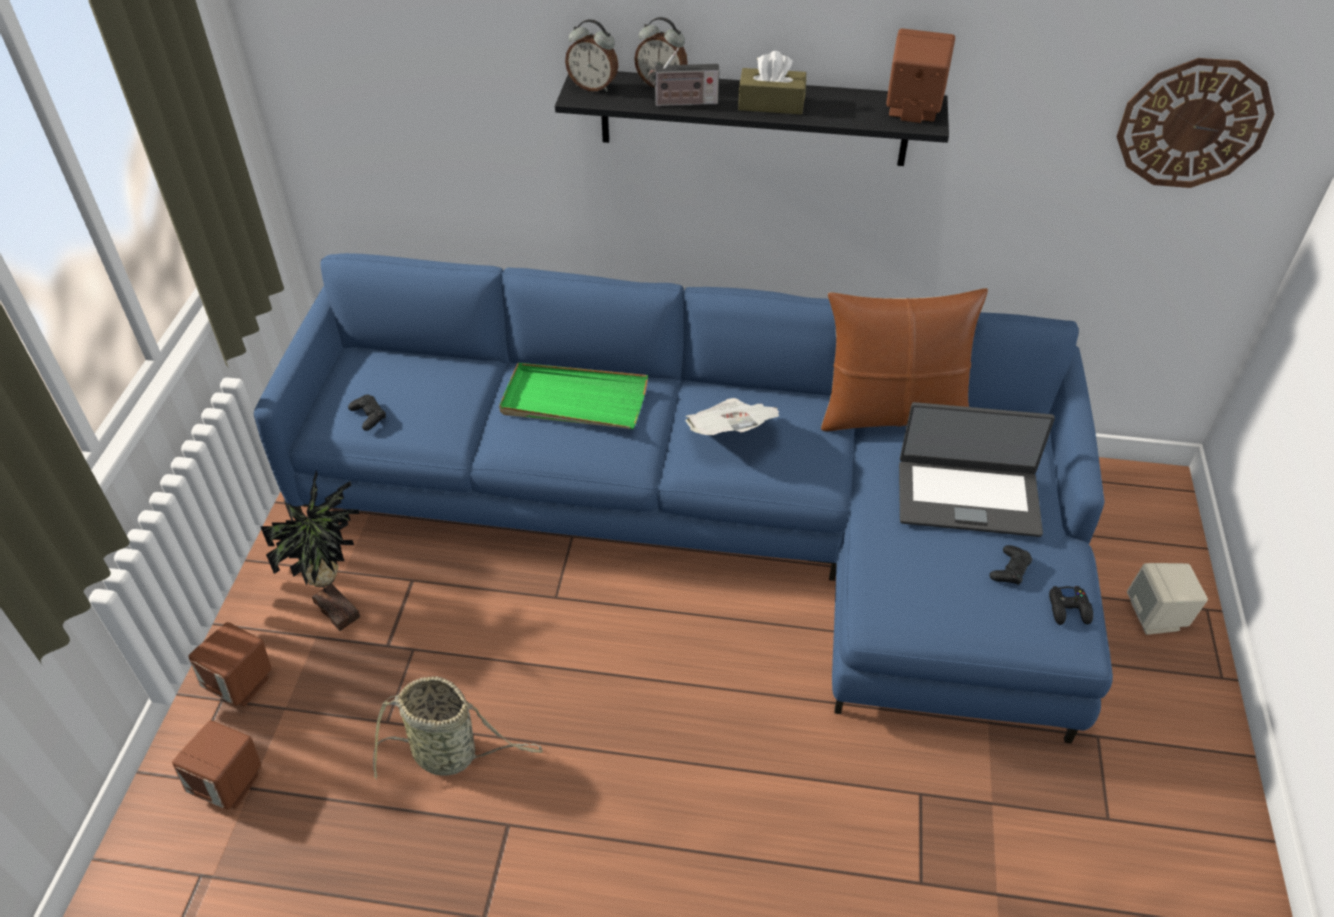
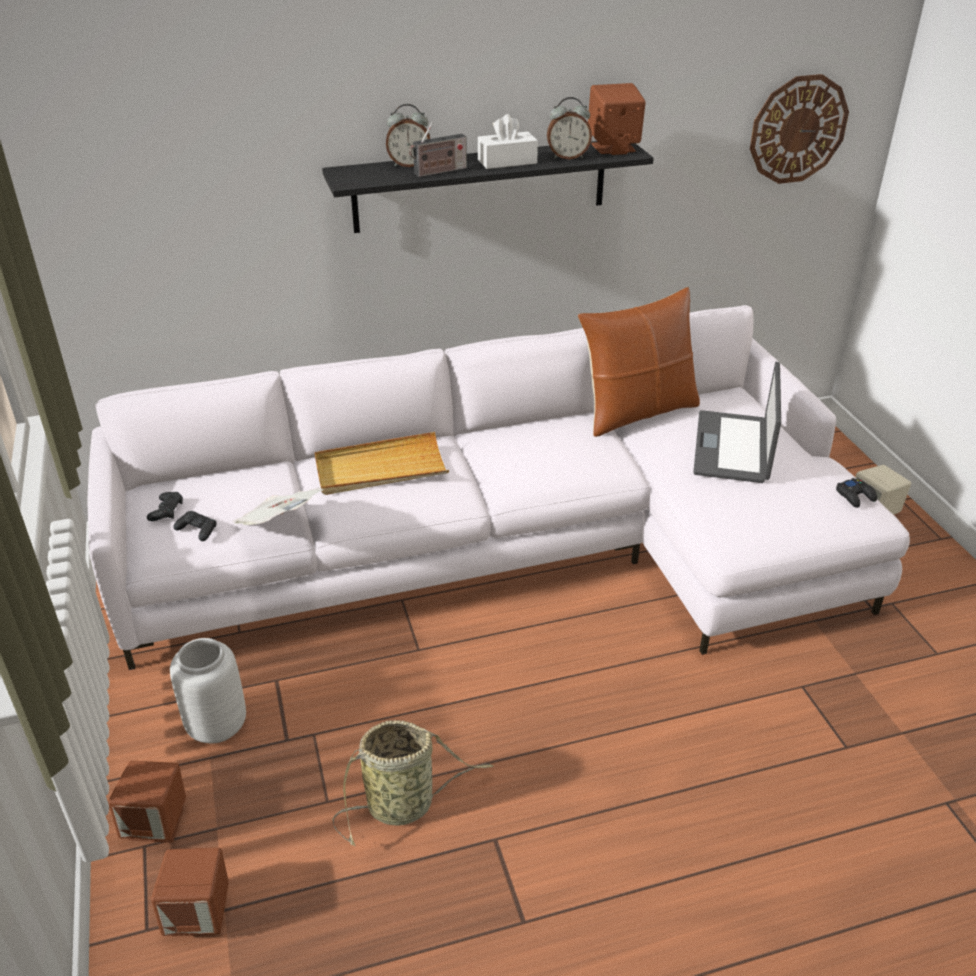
camera: 25 degrees left, 10 degrees down
blue sofa [254,253,1113,744] -> white sofa [87,305,910,670]
potted plant [260,470,360,631] -> grey vase [170,638,246,744]
green tray [499,363,648,429] -> beige tray [315,432,449,495]
alarm clock [565,19,618,92] -> alarm clock moved to [547,97,592,159]
newspaper [685,398,780,435] -> newspaper moved to [232,488,324,525]
brown tissue box [738,51,806,115] -> white tissue box [478,114,538,169]
laptop [899,402,1055,537] -> laptop turned 120 degrees clockwise [694,362,781,483]
black game controller [989,545,1032,585] -> black game controller moved to [147,492,183,521]

